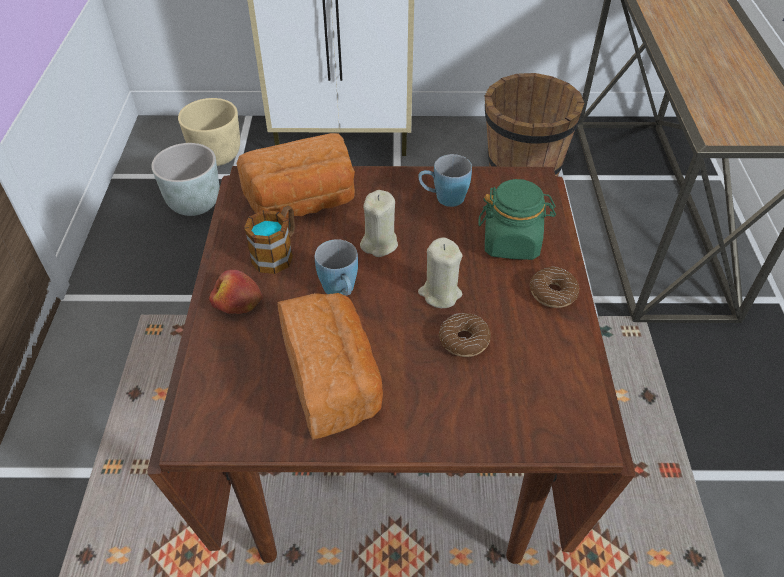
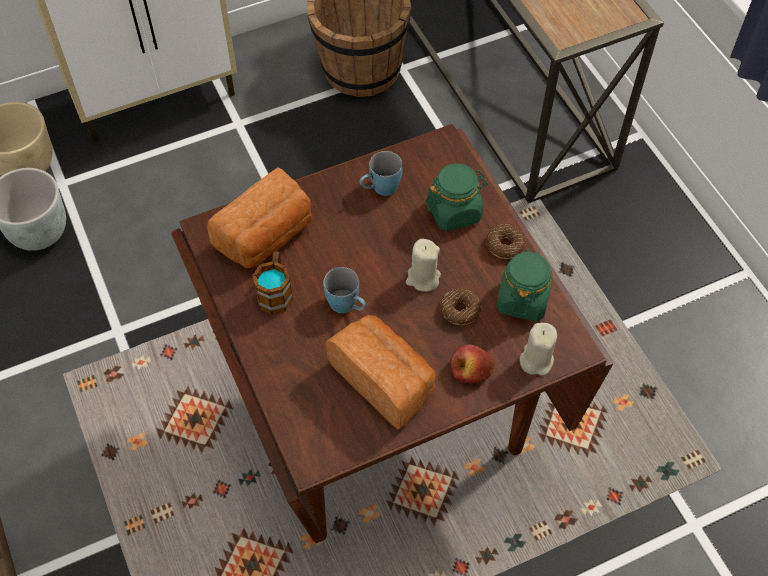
camera: 25 degrees left, 10 degrees up
apple [209,270,263,314] -> apple moved to [450,345,494,383]
beige candle [360,190,398,257] -> beige candle moved to [520,323,557,375]
none -> green jar [496,248,553,321]

